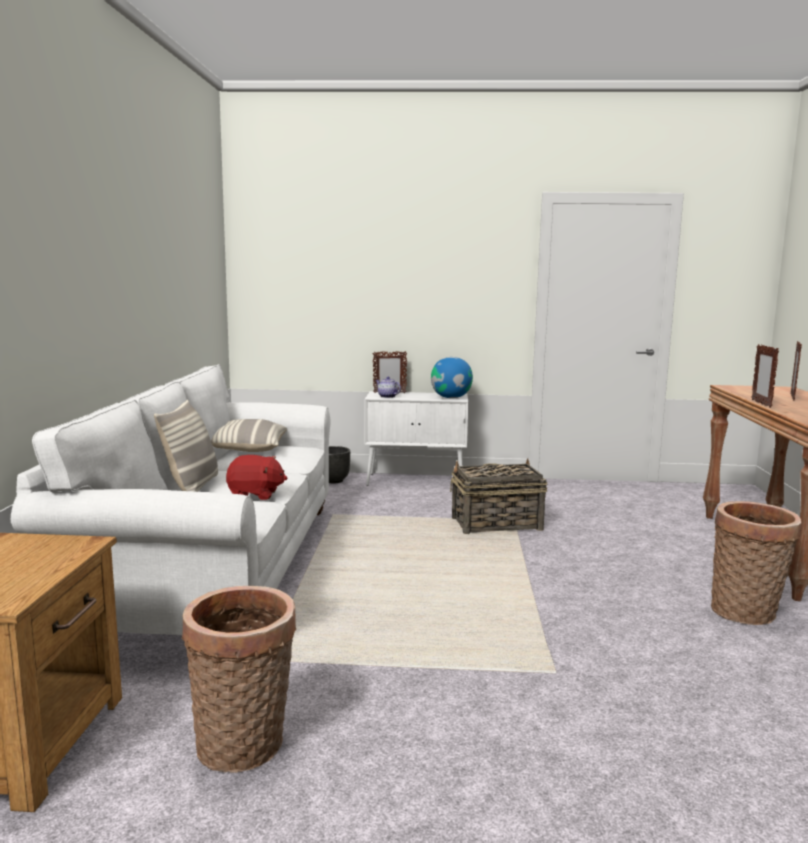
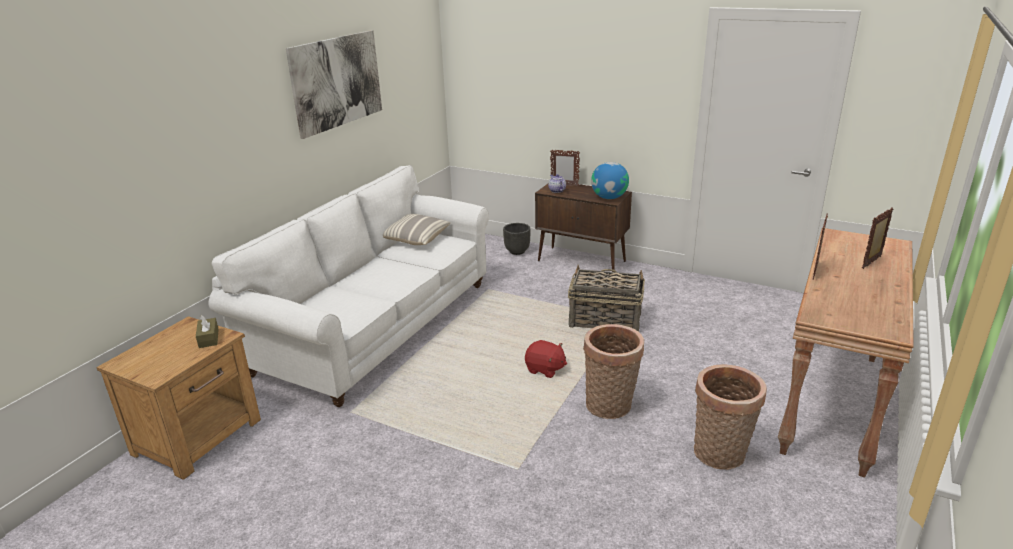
camera: 25 degrees right, 15 degrees up
pillow [154,400,218,492] -> none
basket [182,586,296,773] -> basket moved to [583,324,644,419]
red plush toy [226,455,287,500] -> red plush toy moved to [525,340,567,378]
white cabinet [364,391,468,486] -> brown cabinet [535,183,632,272]
none -> brown tissue box [196,315,219,348]
none -> picture [286,30,382,139]

